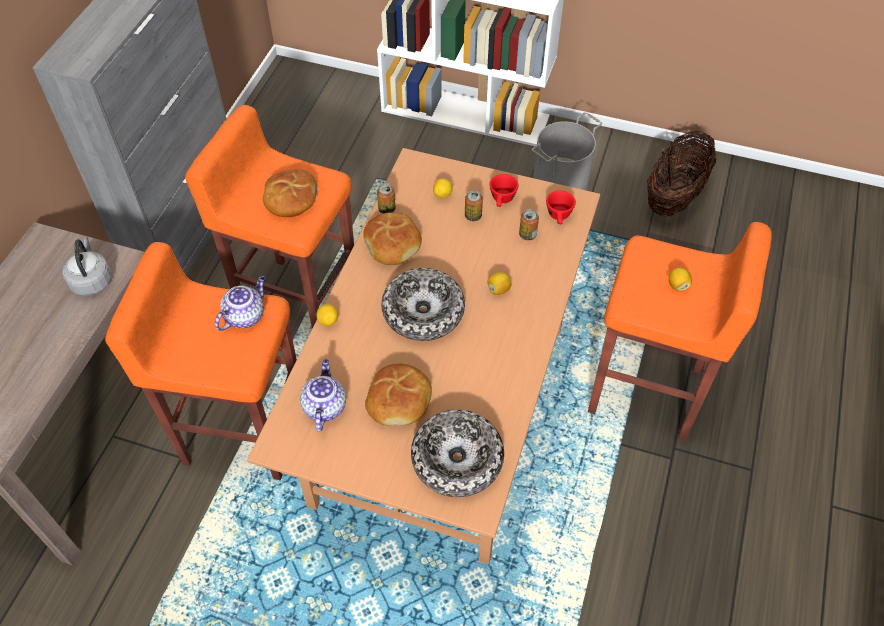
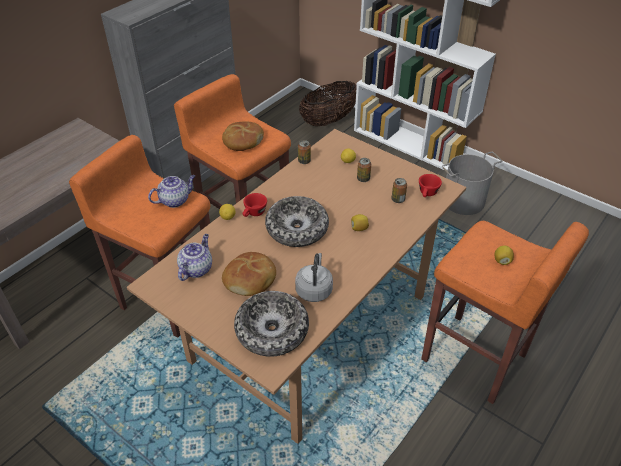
camera: 20 degrees right, 10 degrees down
grey kettle [62,237,112,296] -> grey kettle moved to [295,253,333,302]
bread [363,212,422,265] -> none
red cup [489,174,519,207] -> red cup moved to [243,193,267,217]
basket [647,131,716,216] -> basket moved to [299,81,357,127]

